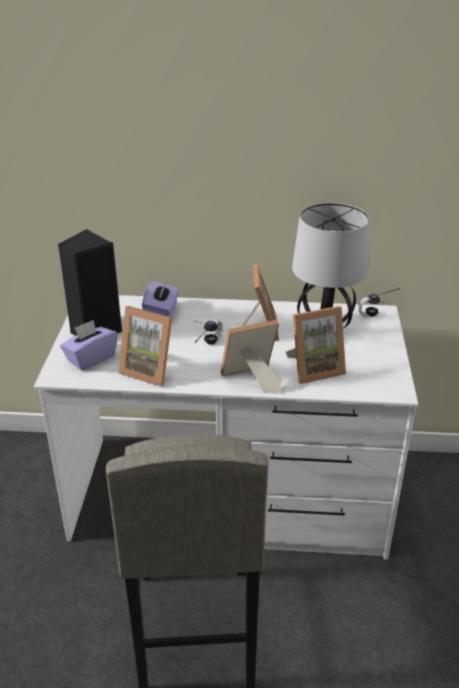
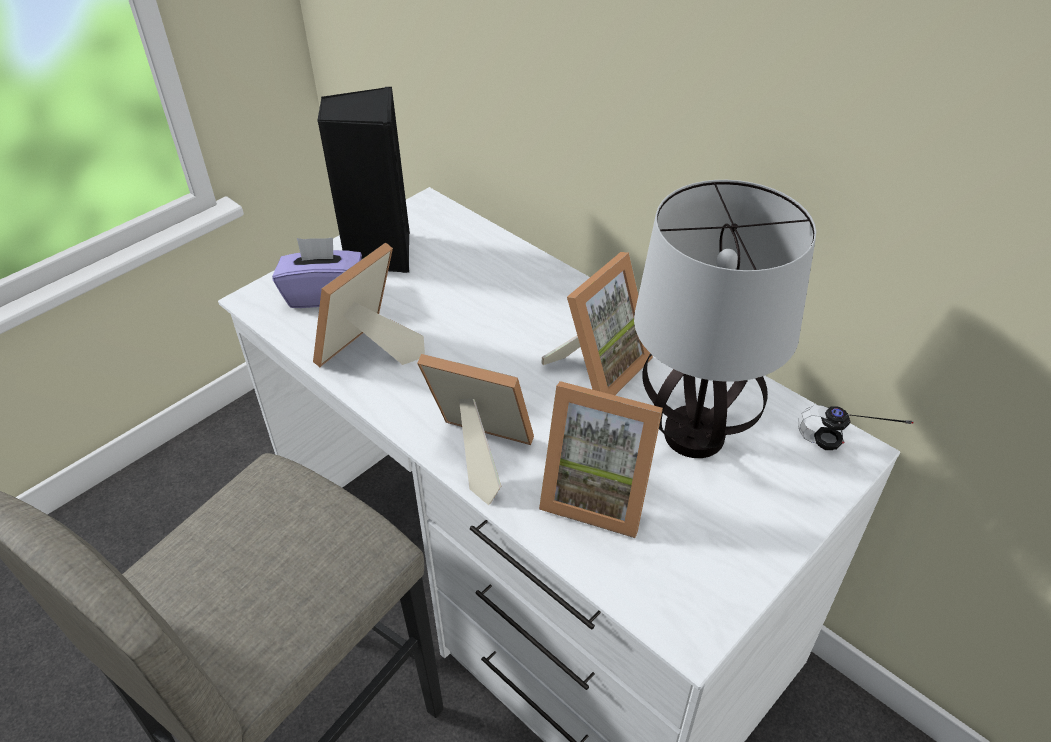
camera: 40 degrees right, 10 degrees up
picture frame [118,306,172,387] -> picture frame turned 60 degrees clockwise [313,242,425,367]
purple tissue box [142,279,179,317] -> none
headphones [195,320,223,345] -> none

